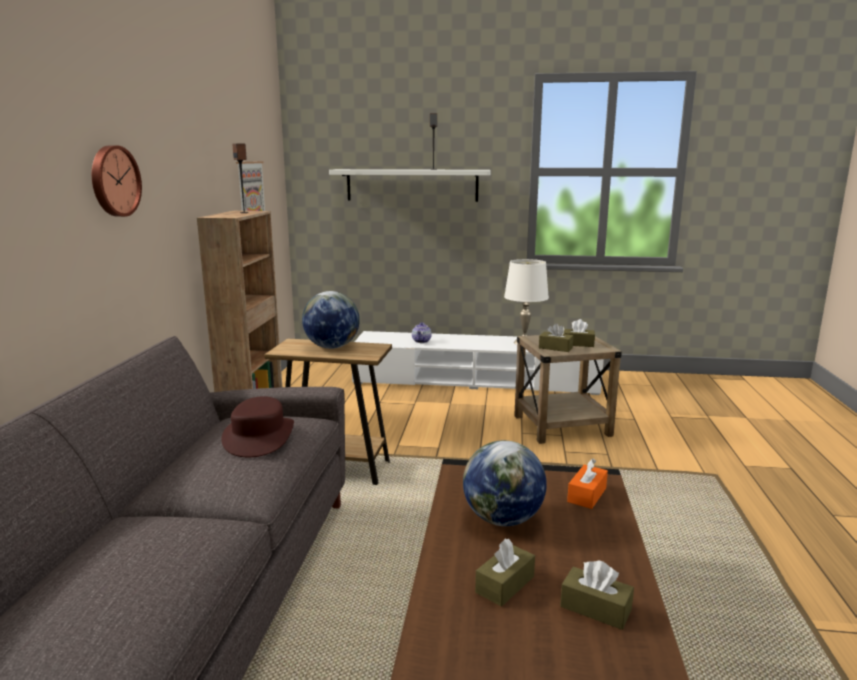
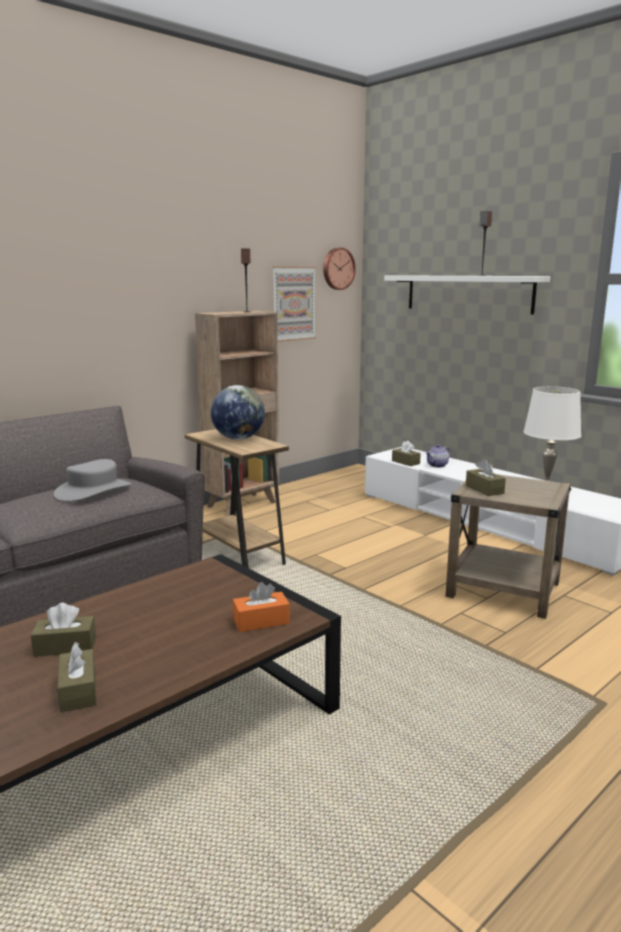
camera: 40 degrees right, 0 degrees up
wall clock [92,145,142,217] -> wall clock moved to [323,248,356,290]
brown hat [221,396,294,457] -> grey hat [54,459,131,502]
globe [463,440,547,526] -> none
brown tissue box [564,319,595,347] -> brown tissue box moved to [392,441,421,466]

